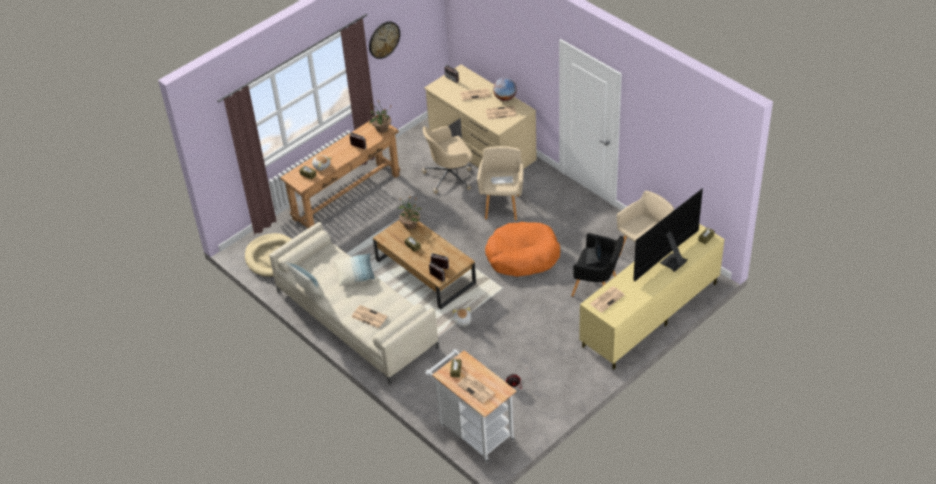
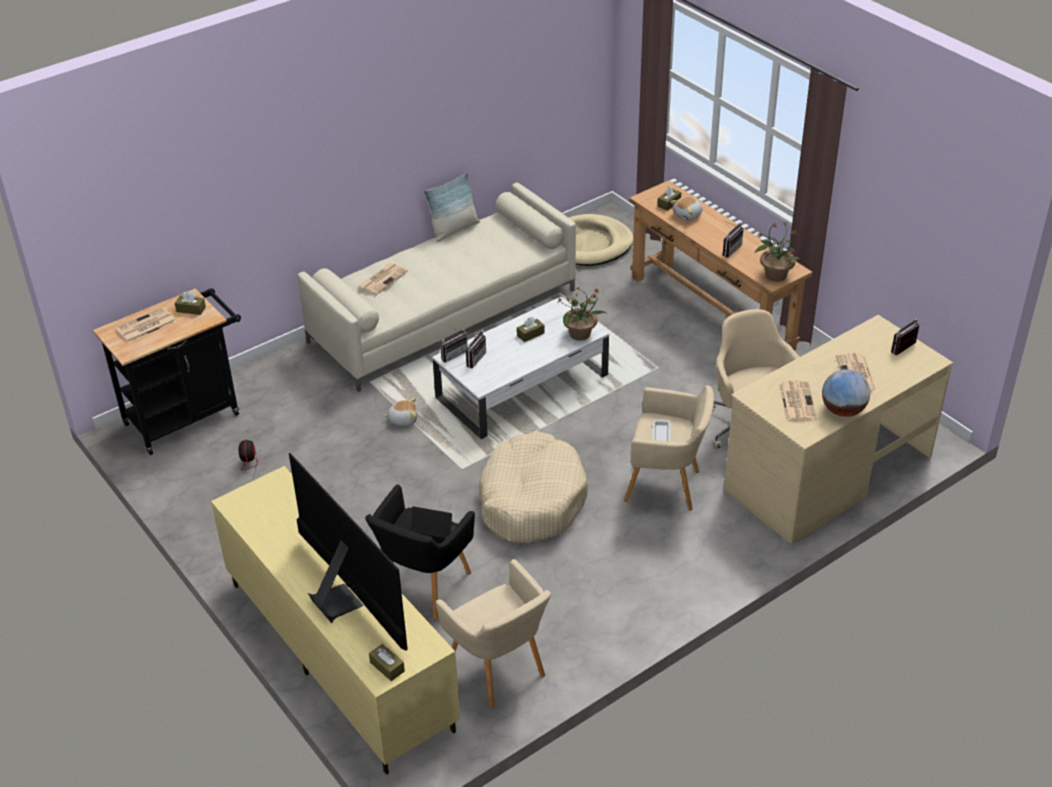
camera: 95 degrees right, 5 degrees down
pillow [334,253,375,286] -> none
wall clock [369,21,400,59] -> none
brown coffee table [373,219,476,309] -> white coffee table [432,297,609,439]
white cart [425,349,517,463] -> black cart [93,288,241,455]
orange dog bed [485,222,560,277] -> beige dog bed [479,431,588,544]
newspaper [590,287,625,313] -> none

